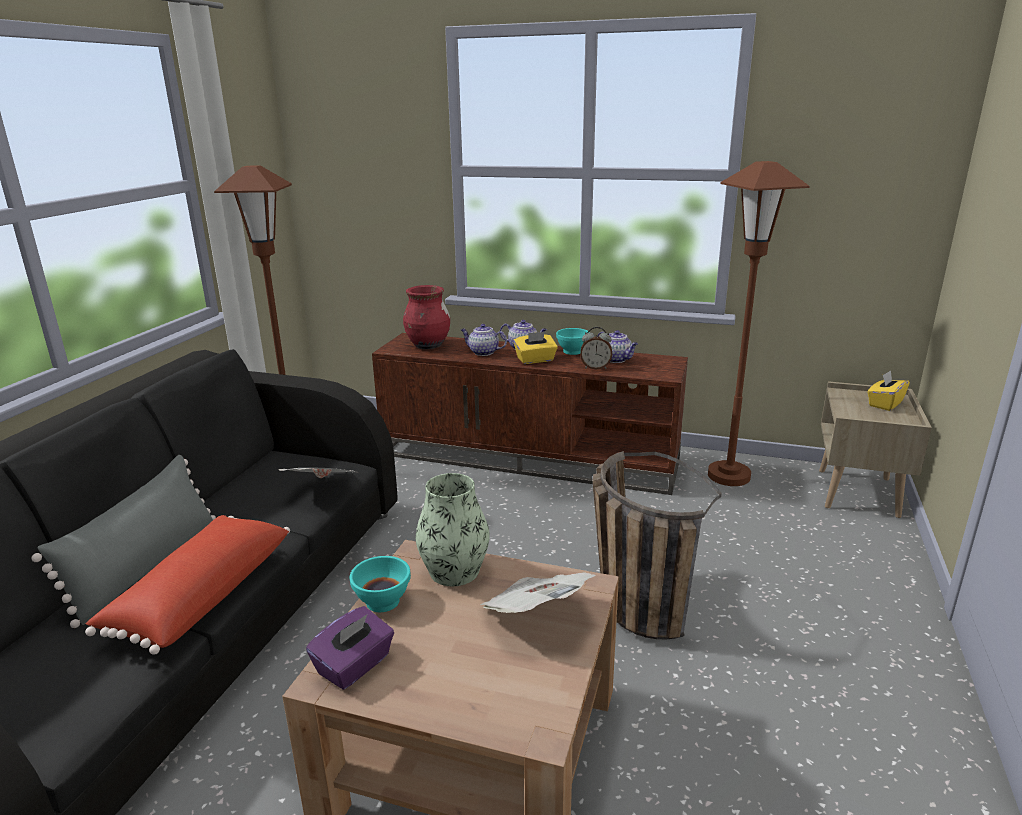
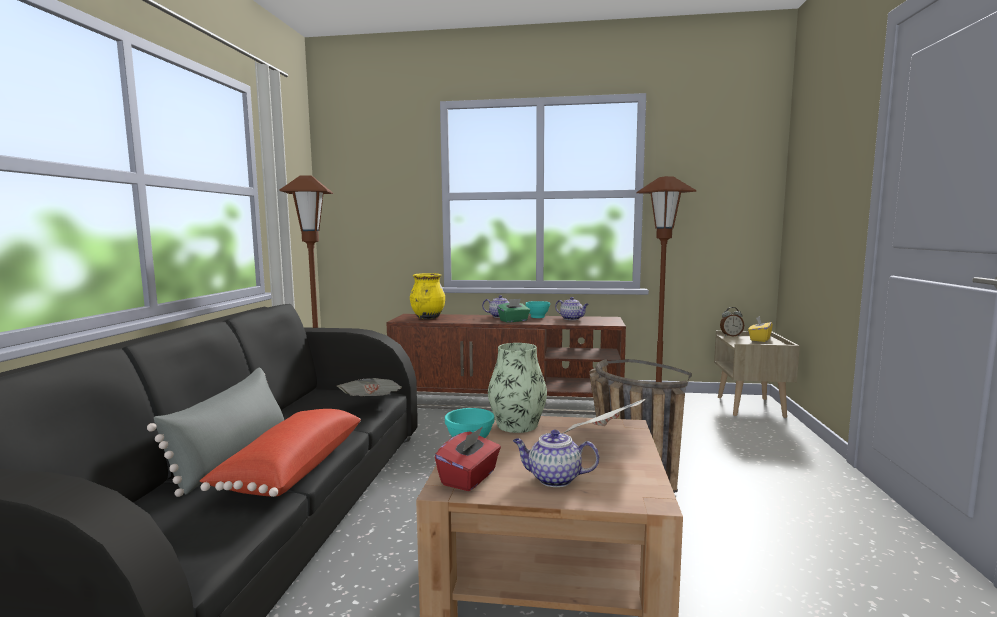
camera: 10 degrees left, 15 degrees down
purple tissue box [306,606,394,690] -> red tissue box [435,427,501,491]
red vase [403,285,450,349] -> yellow vase [410,273,445,319]
teapot [461,324,507,356] -> teapot moved to [513,430,599,487]
yellow tissue box [513,332,558,364] -> green tissue box [497,299,530,323]
alarm clock [580,327,612,369] -> alarm clock moved to [720,307,744,337]

